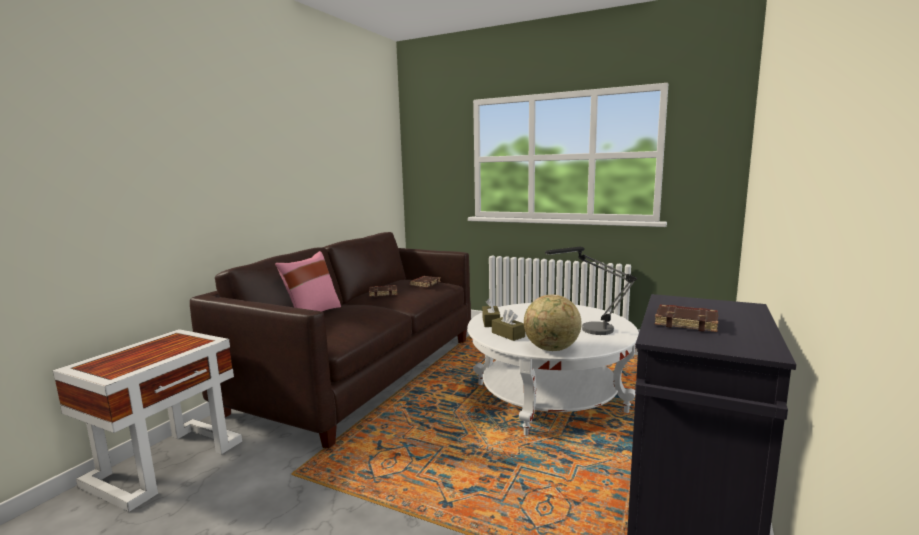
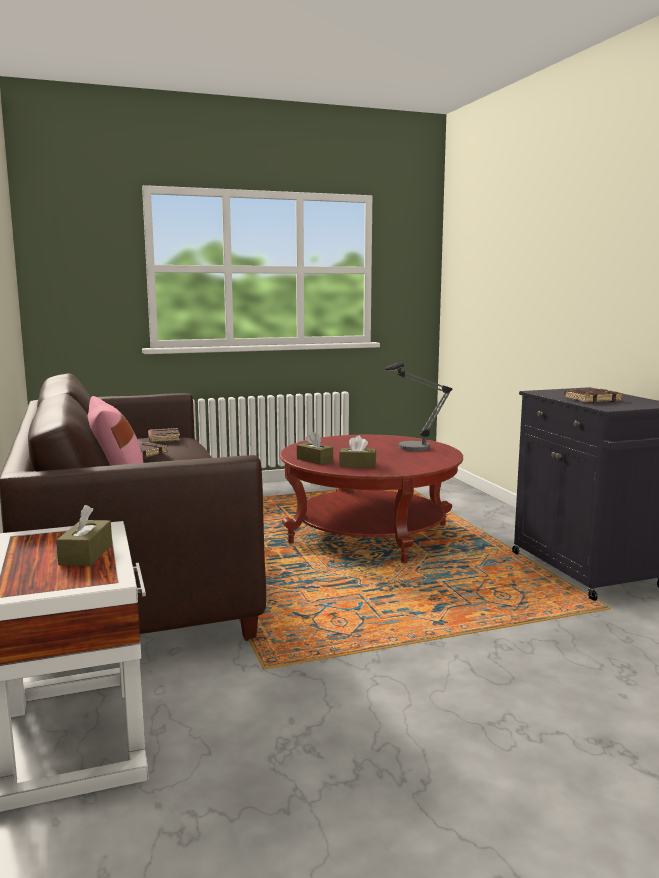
camera: 45 degrees left, 0 degrees up
white coffee table [467,303,639,435] -> red coffee table [280,435,463,563]
globe [524,295,582,351] -> none
none -> brown tissue box [56,505,112,566]

